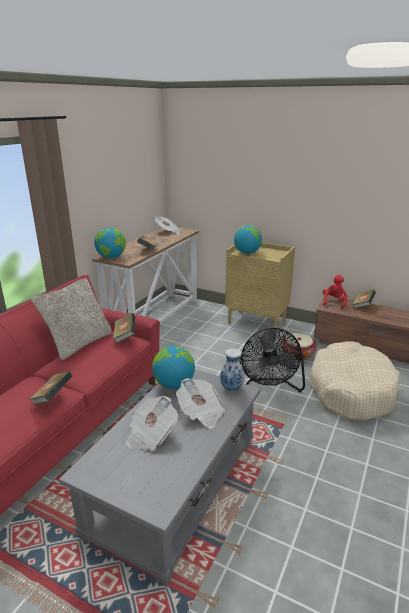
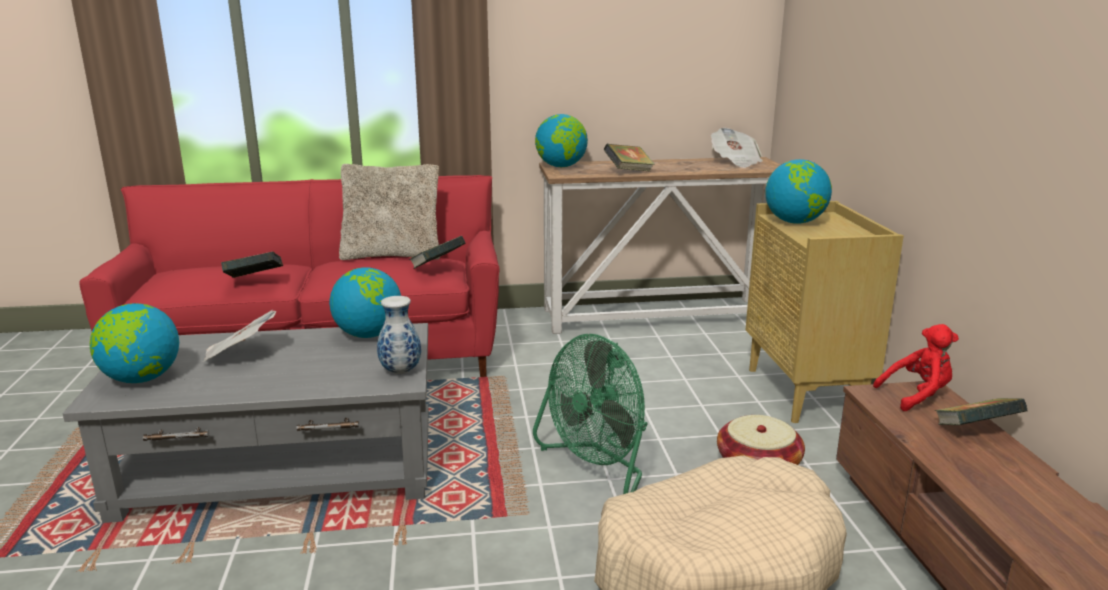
camera: 55 degrees right, 5 degrees down
newspaper [176,378,225,428] -> none
black fan [239,328,305,393] -> green fan [533,334,648,494]
none -> globe [90,303,179,383]

